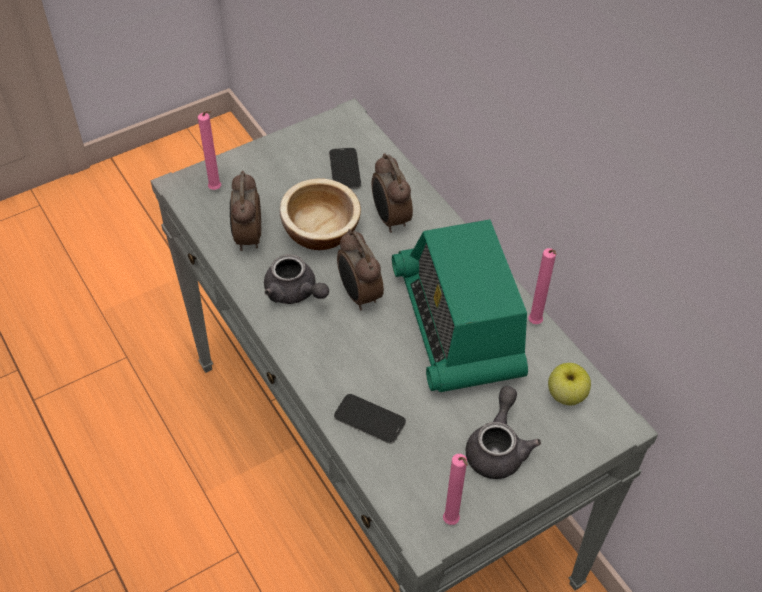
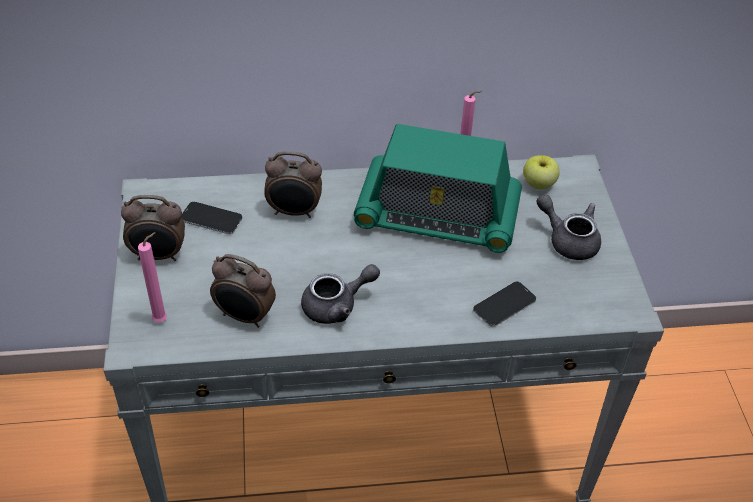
camera: 65 degrees left, 5 degrees down
bowl [280,179,361,250] -> none
alarm clock [337,229,384,310] -> alarm clock moved to [121,195,185,261]
pink candle [443,454,468,525] -> none

